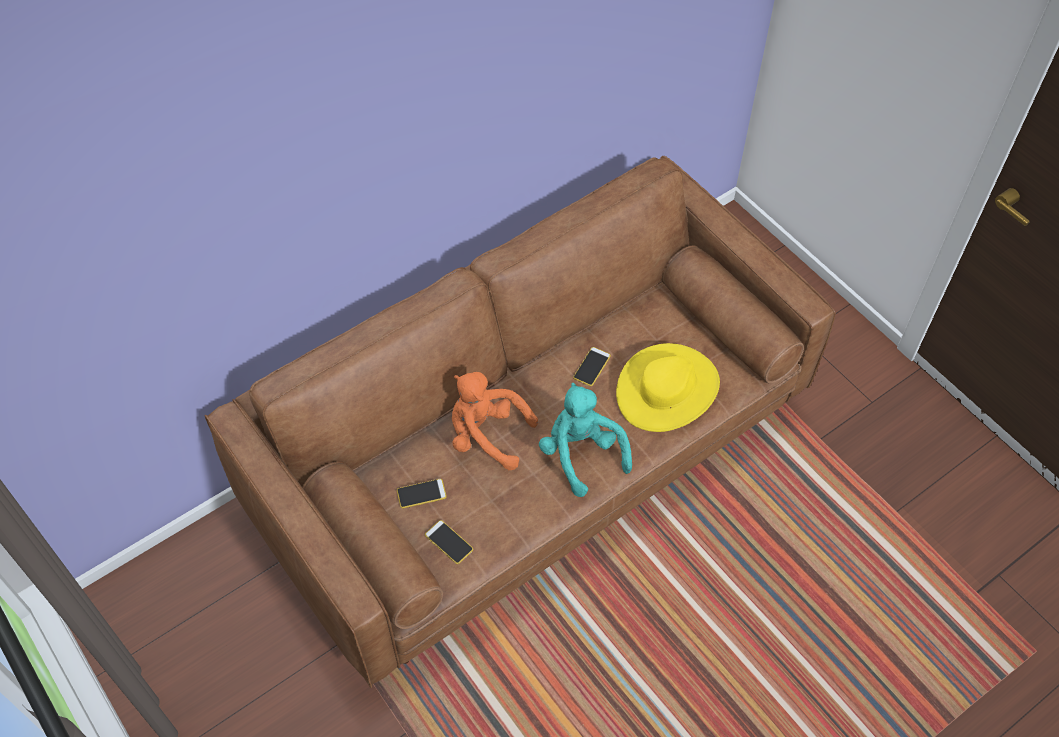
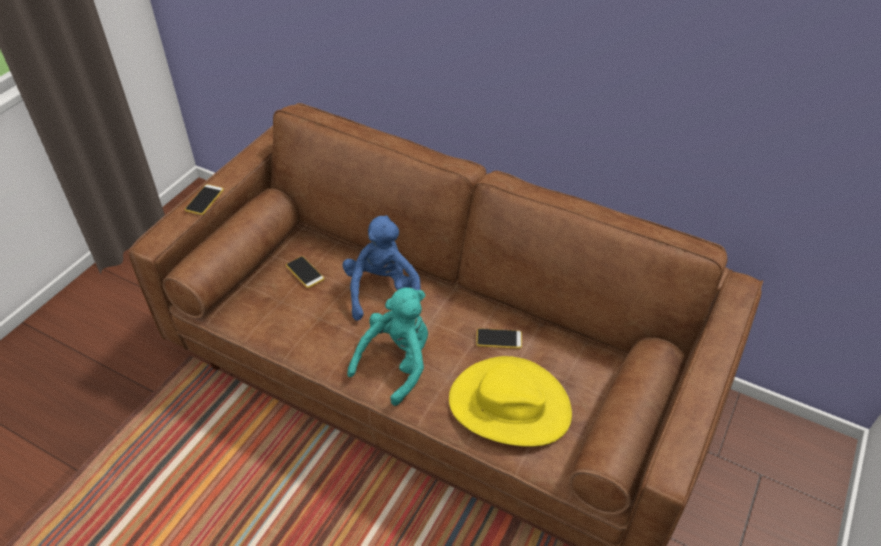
camera: 65 degrees right, 10 degrees down
phone [425,520,473,564] -> phone moved to [185,184,224,215]
orange plush toy [452,372,538,470] -> blue plush toy [343,215,420,321]

